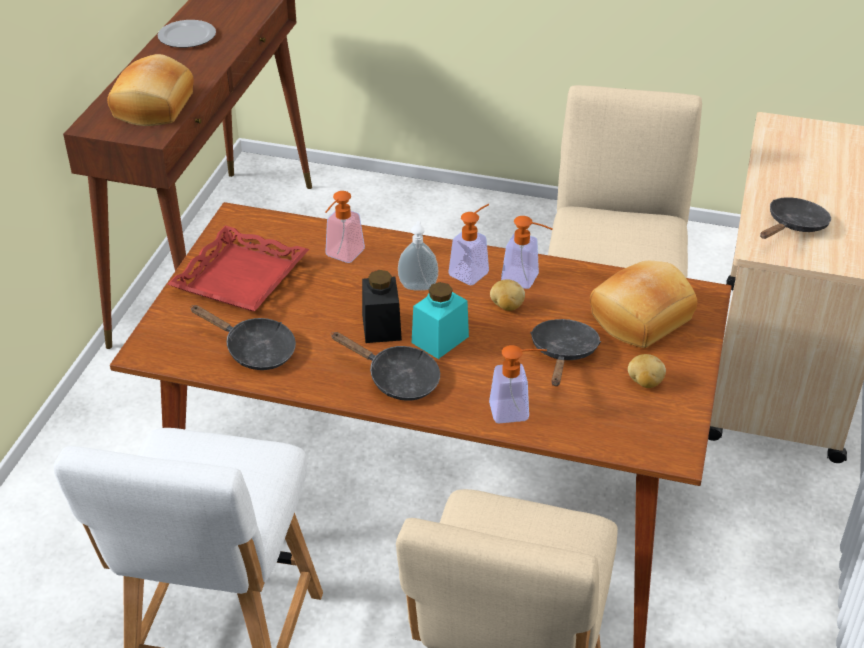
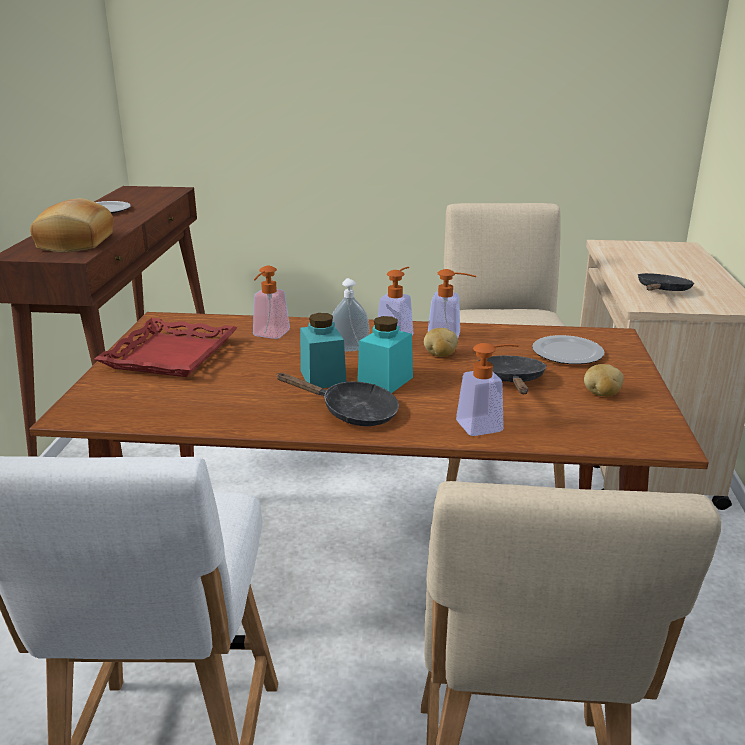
camera: 10 degrees left, 15 degrees down
black frying pan [190,305,296,370] -> none
black jar [362,270,402,343] -> turquoise jar [300,313,346,388]
bread [590,261,697,348] -> plate [532,335,604,364]

